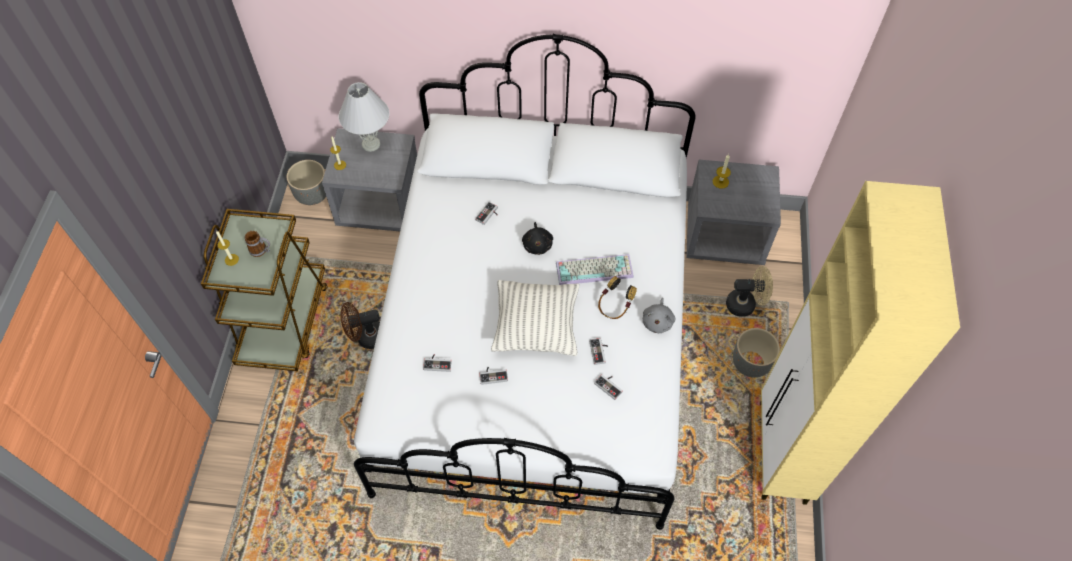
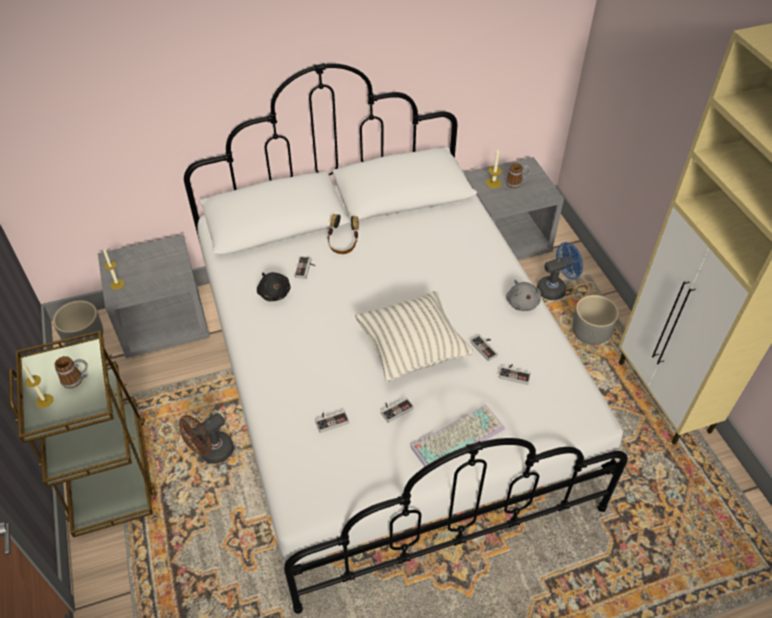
camera: 25 degrees left, 10 degrees down
white table lamp [339,82,389,152] -> none
black plush toy [522,222,553,255] -> black plush toy moved to [257,272,290,301]
keyboard [556,254,634,285] -> keyboard moved to [410,405,505,469]
headphones [598,276,637,319] -> headphones moved to [327,214,359,254]
beige fan [726,266,773,317] -> blue fan [537,242,583,300]
none -> mug [506,163,530,188]

